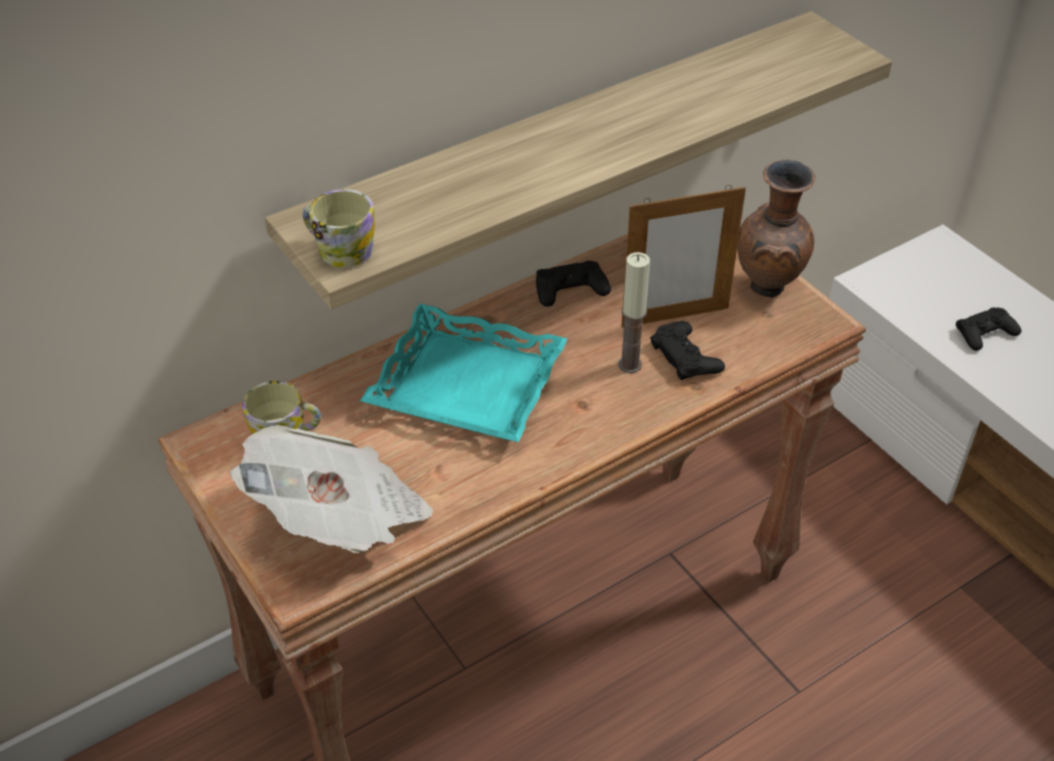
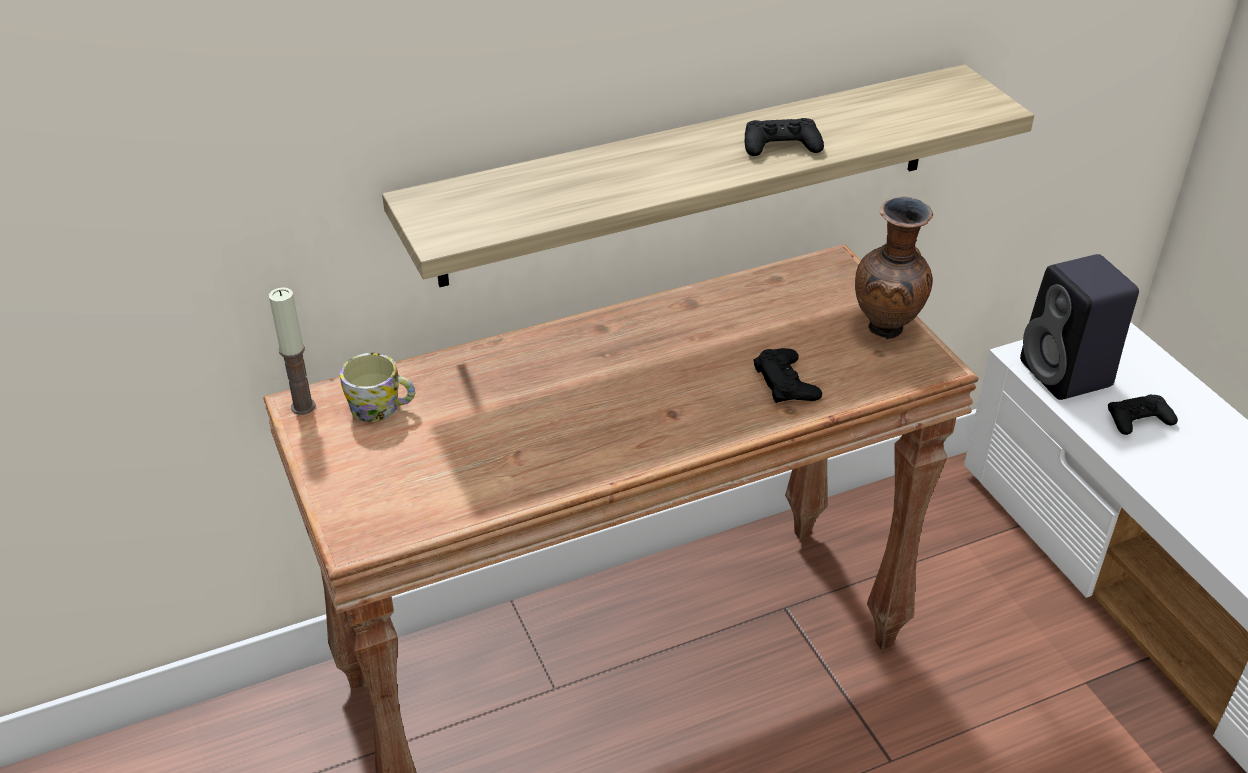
camera: 10 degrees right, 5 degrees down
newspaper [230,425,433,553] -> none
mug [303,189,375,267] -> none
turquoise tray [360,303,568,442] -> none
black game controller [536,261,611,307] -> black game controller moved to [745,118,824,156]
candle [618,252,650,373] -> candle moved to [269,287,316,415]
picture frame [621,185,746,328] -> none
none -> black speaker [1020,254,1139,400]

